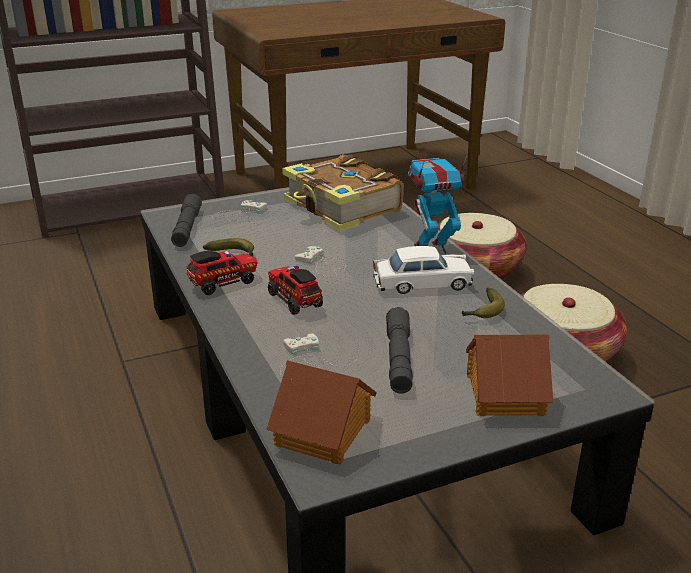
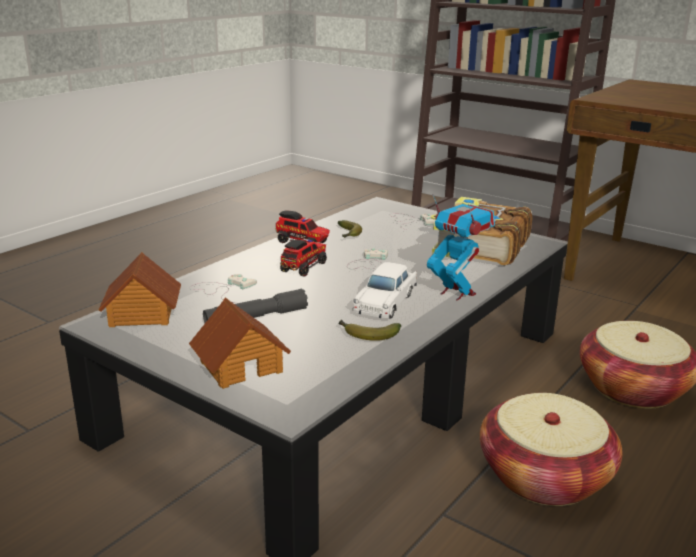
camera: 60 degrees right, 5 degrees down
grey flashlight [171,194,202,247] -> none
white toy car [373,246,474,294] -> white toy car turned 60 degrees clockwise [352,262,417,319]

